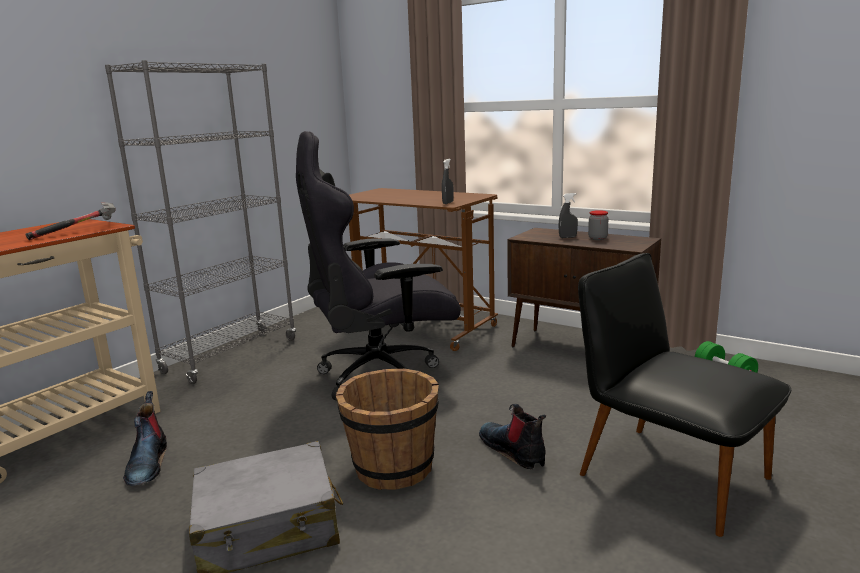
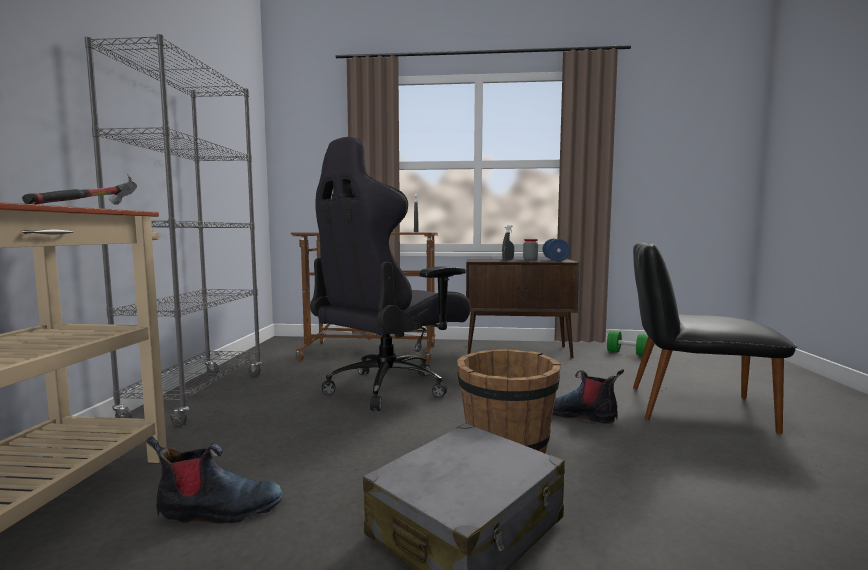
camera: 30 degrees left, 10 degrees down
boot [123,391,167,486] -> boot turned 60 degrees counterclockwise [146,436,283,524]
none -> blue dumbbell [543,239,570,261]

